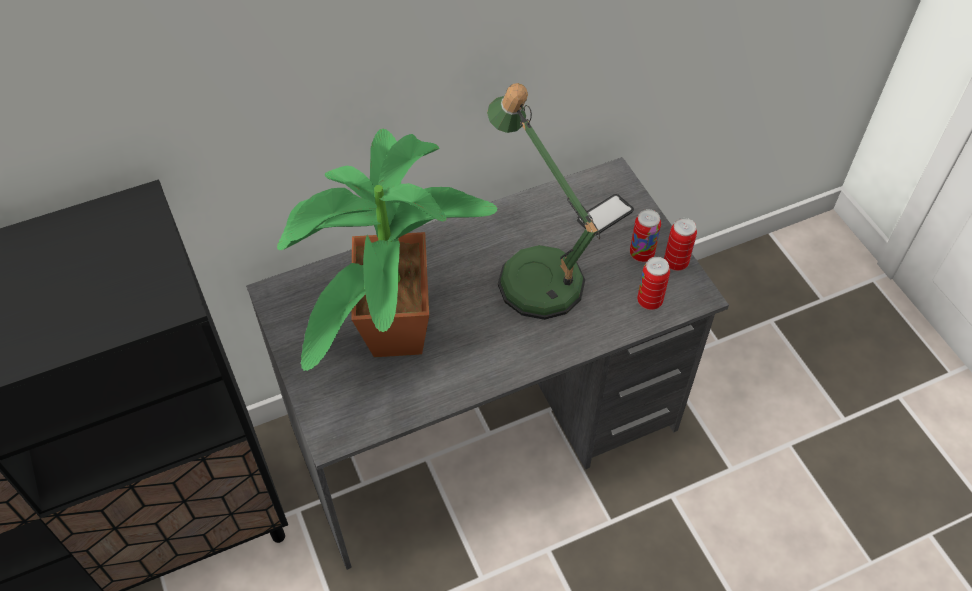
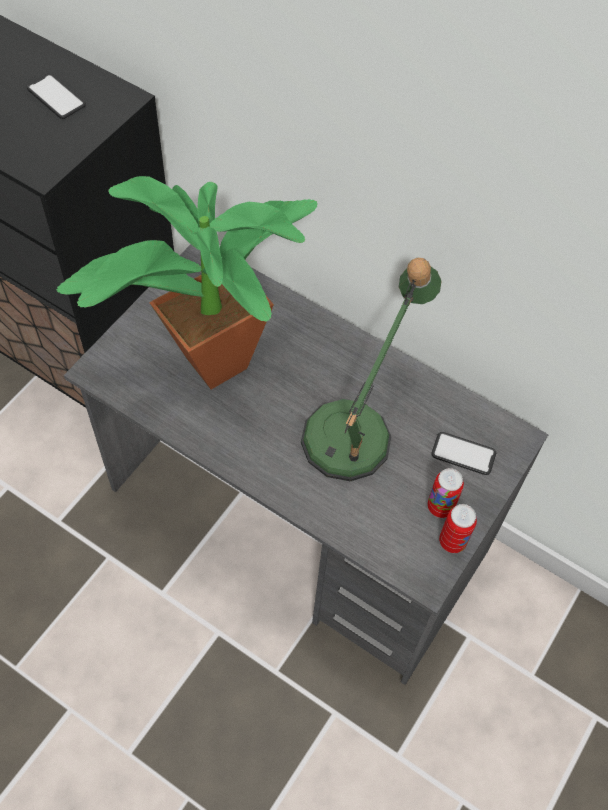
camera: 55 degrees right, 5 degrees up
can [637,257,670,310] -> none
none -> phone [27,73,86,119]

